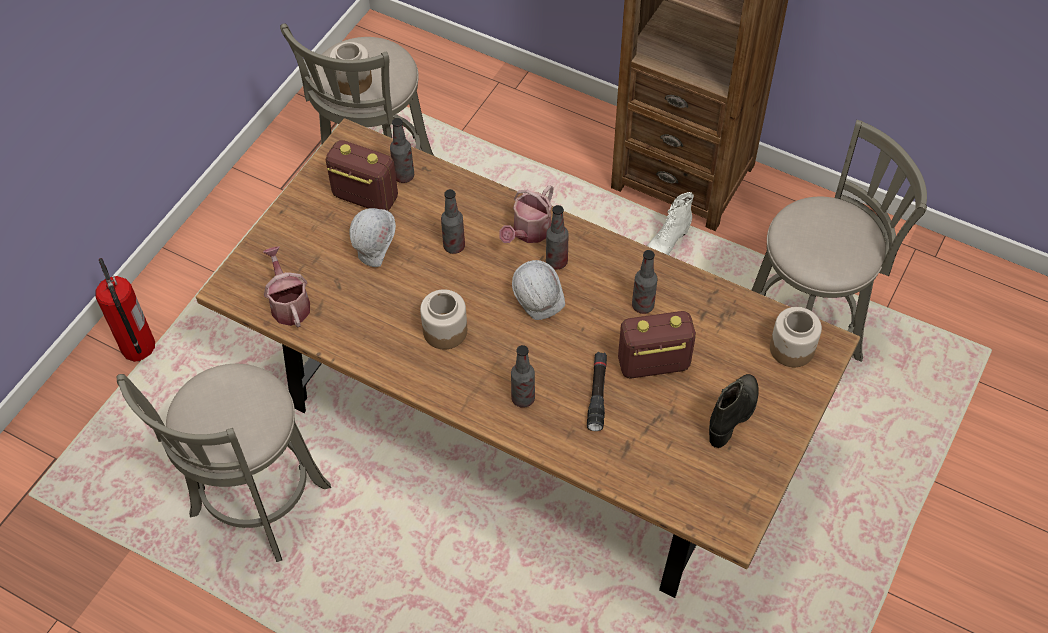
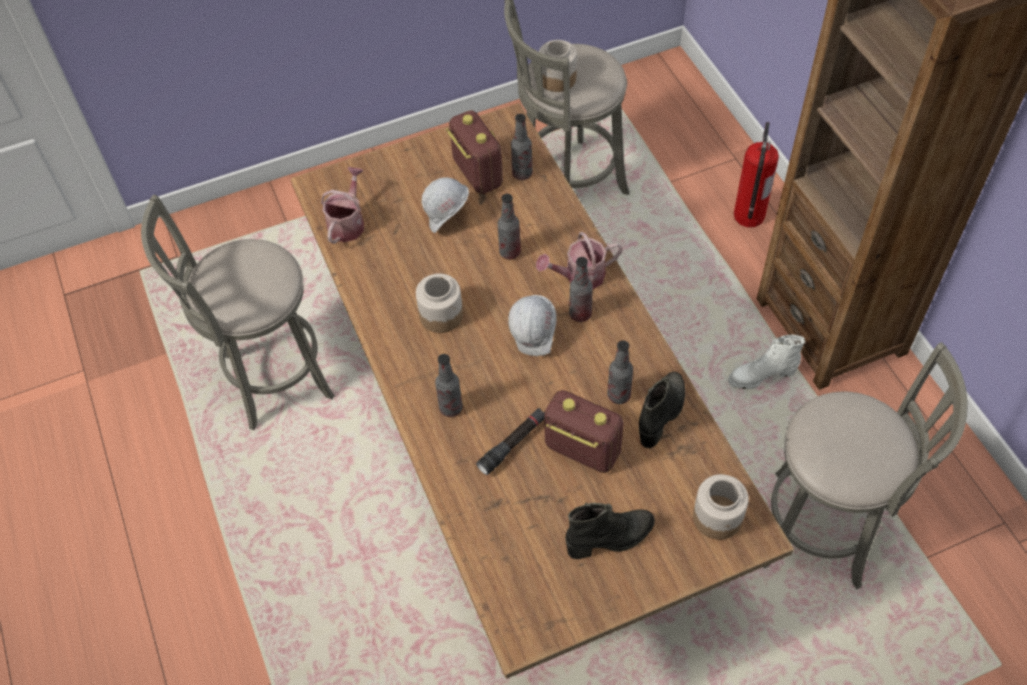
camera: 40 degrees right, 0 degrees up
fire extinguisher [96,258,155,362] -> fire extinguisher moved to [734,122,779,227]
none -> black boot [639,372,685,448]

